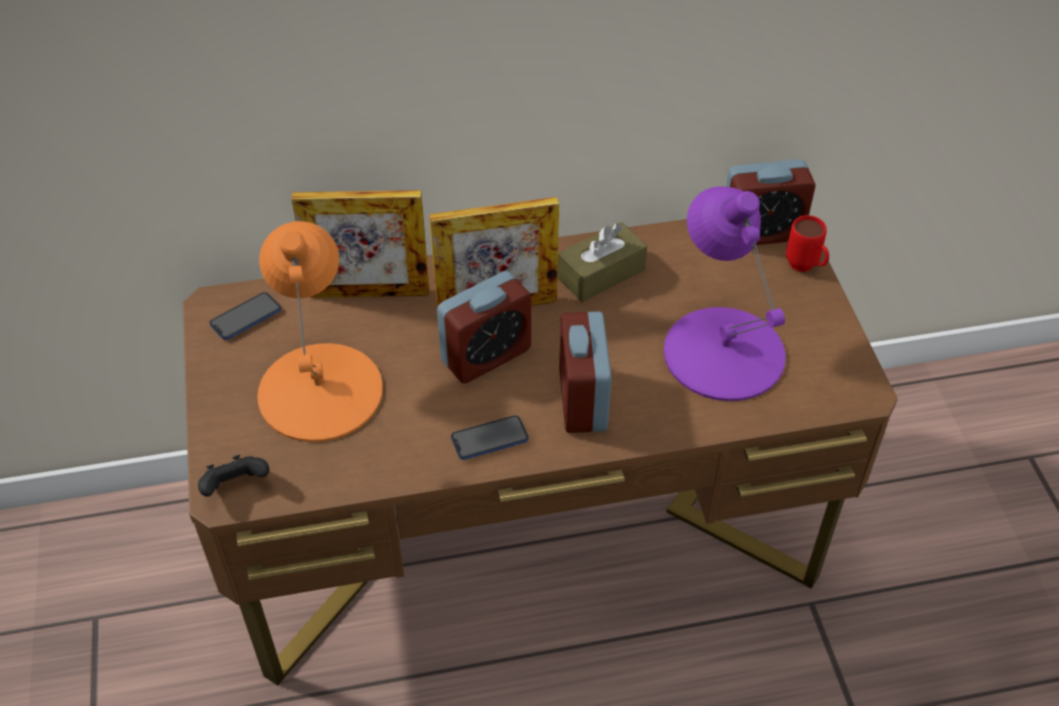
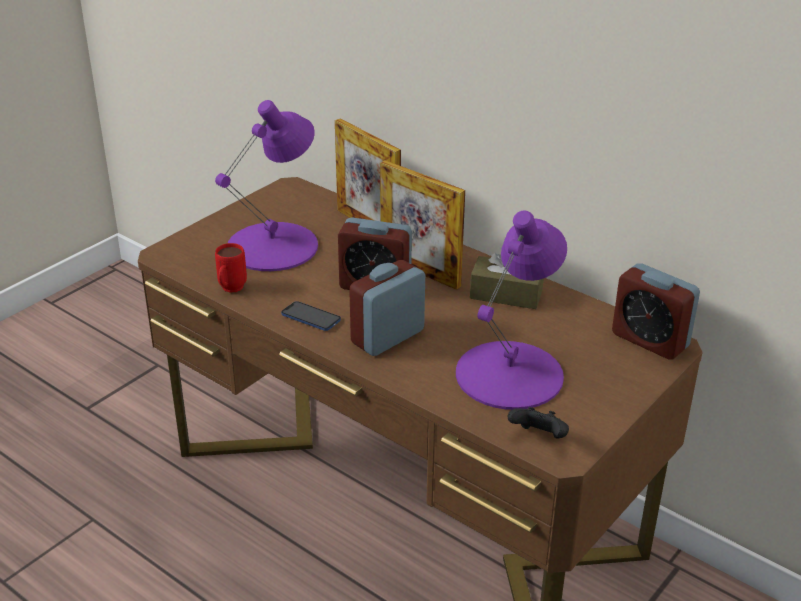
camera: 50 degrees right, 15 degrees down
black game controller [198,455,269,497] -> black game controller moved to [508,407,569,438]
phone [209,292,281,340] -> none
orange table lamp [257,221,383,442] -> purple table lamp [215,100,318,271]
red mug [786,215,829,272] -> red mug moved to [215,243,247,293]

